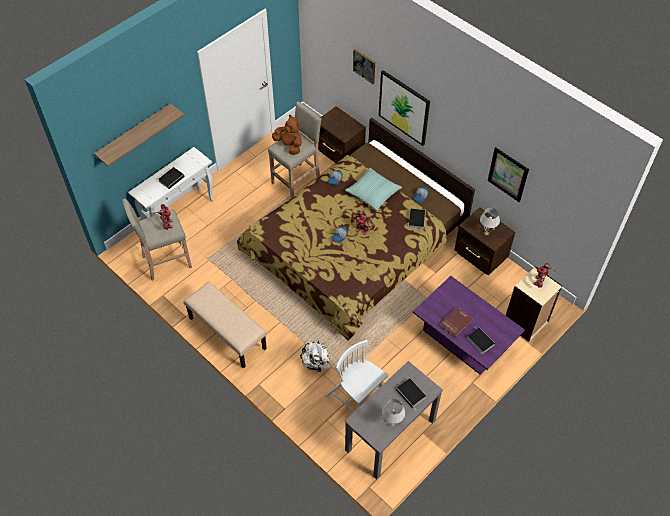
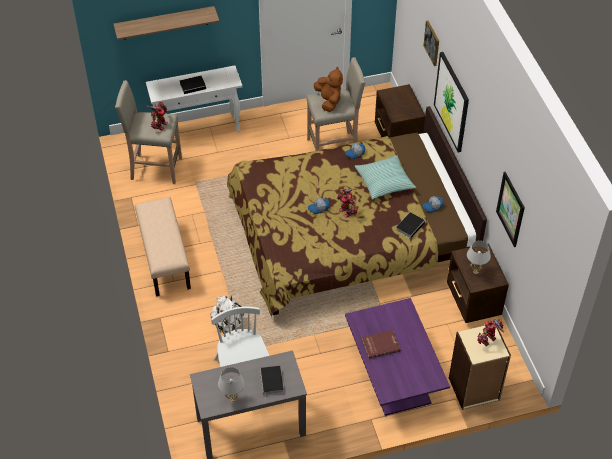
camera: 30 degrees right, 5 degrees down
book [467,327,495,354] -> none

